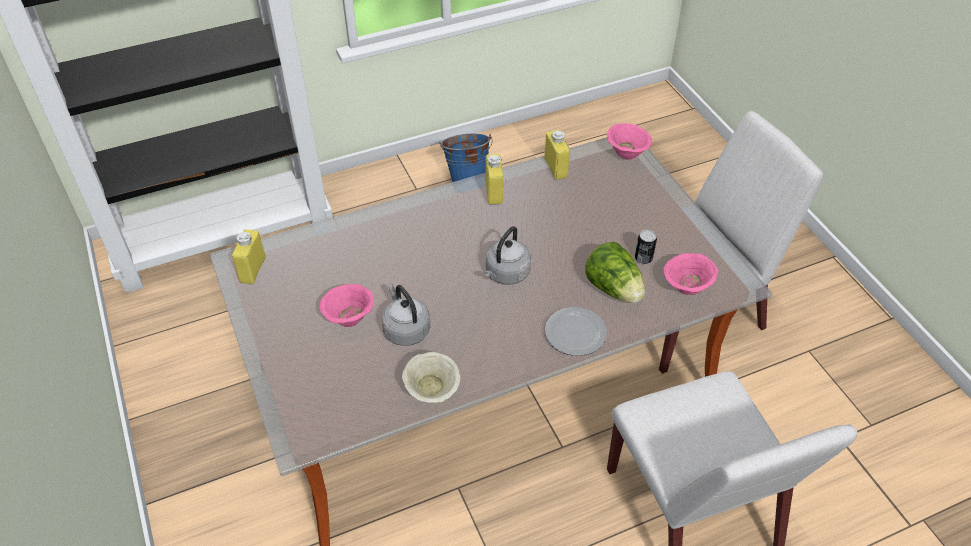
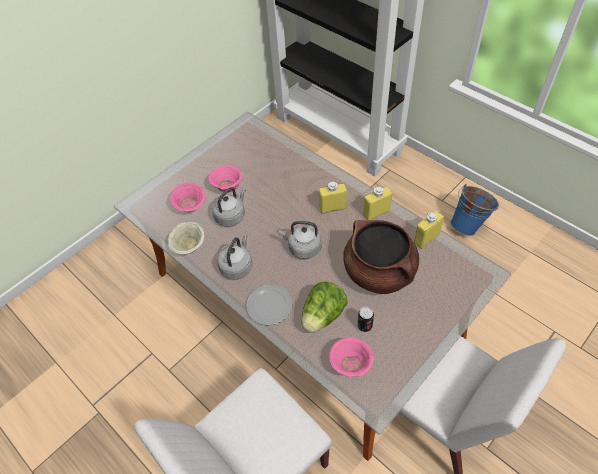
camera: 70 degrees right, 5 degrees up
yellow bottle [232,229,266,284] -> yellow bottle moved to [319,182,347,214]
pink bowl [607,123,652,159] -> pink bowl moved to [170,183,206,212]
none -> grey kettle [217,235,253,280]
none -> brown cooking pot [343,220,419,294]

